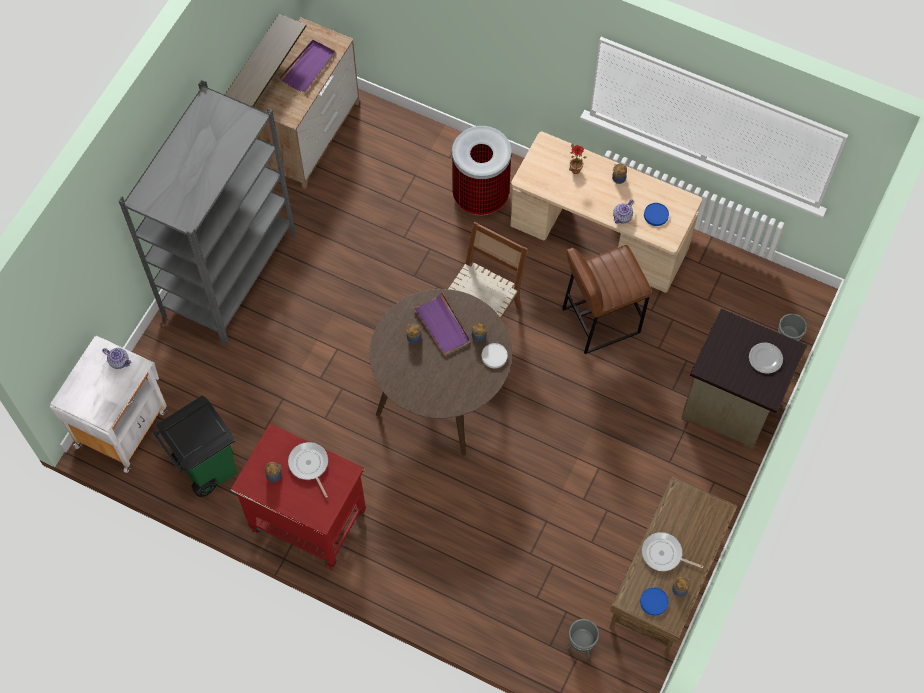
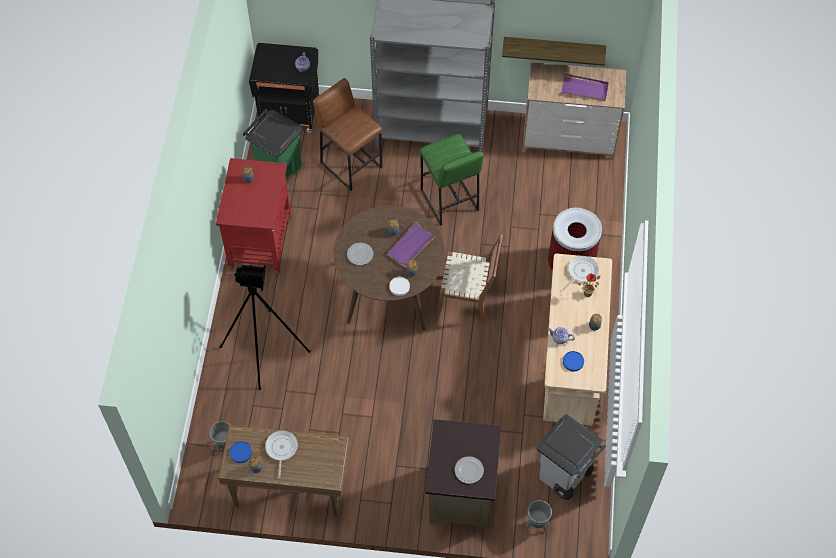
camera: 70 degrees right, 5 degrees down
white cart [50,336,167,473] -> black cart [249,43,319,133]
frying pan [288,442,328,498] -> frying pan moved to [562,256,599,290]
brown stool [562,245,652,354] -> brown stool moved to [313,78,382,191]
none -> black floor lamp [220,265,310,390]
none -> plate [347,243,373,265]
none -> green stool [420,134,484,225]
none -> grey trash can [536,414,606,500]

